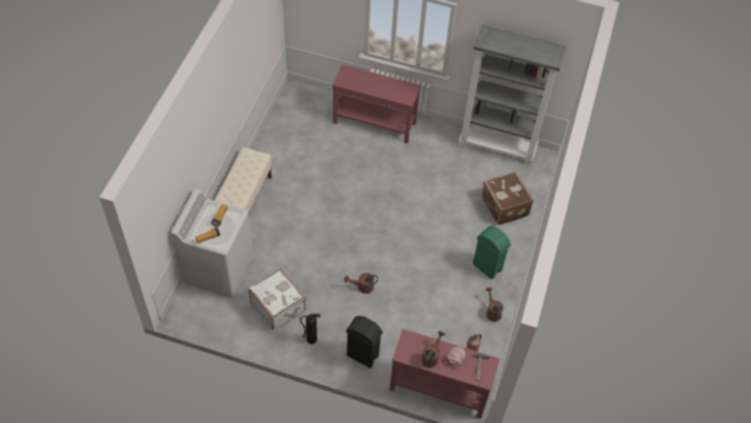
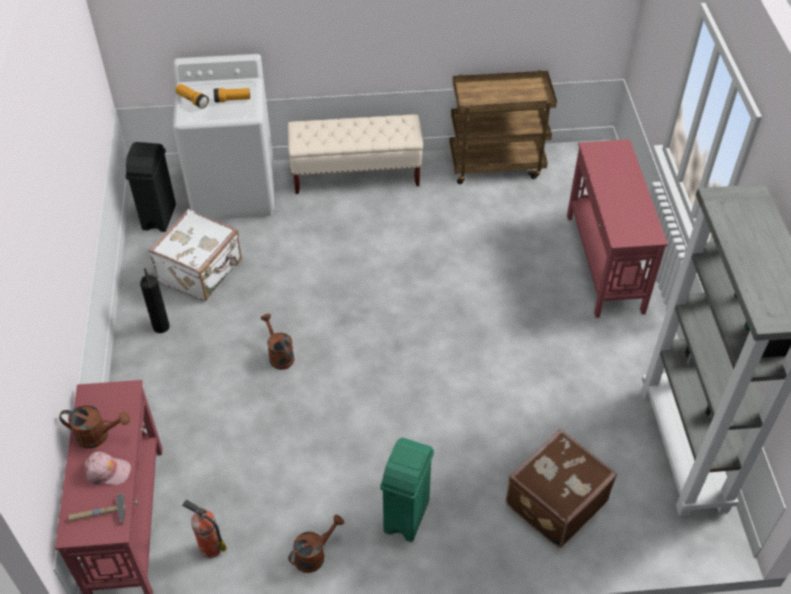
camera: 70 degrees right, 5 degrees down
black trash can [346,316,383,368] -> black trash can moved to [126,142,176,232]
none -> brown cart [449,70,557,184]

